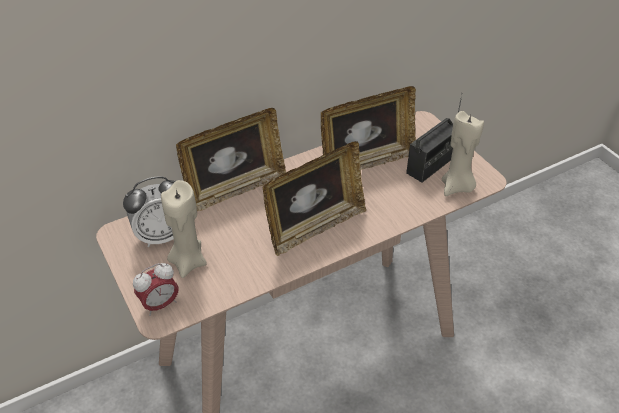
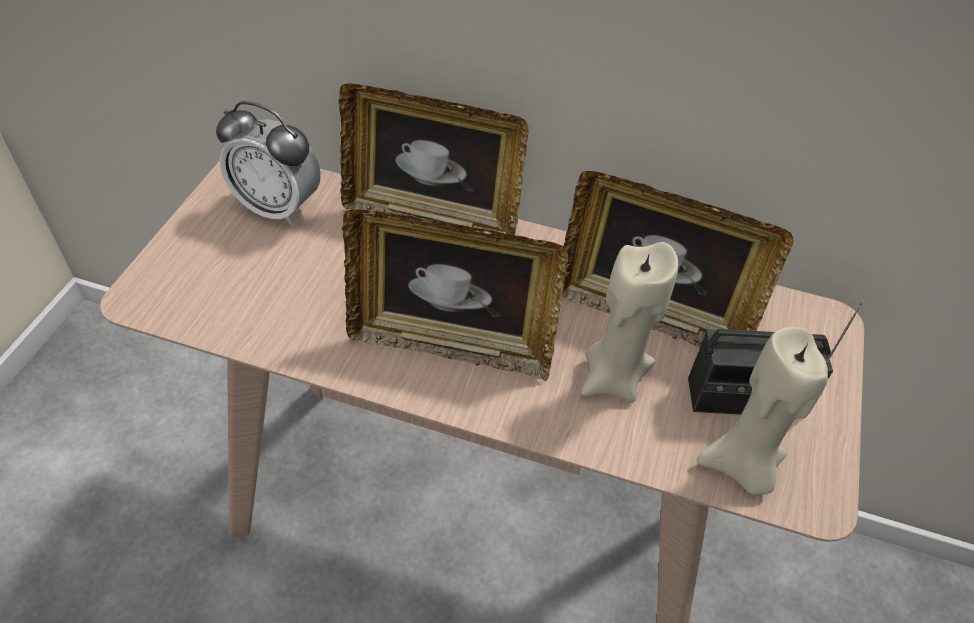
camera: 45 degrees right, 5 degrees up
alarm clock [133,263,179,316] -> none
beige candle [161,180,207,278] -> beige candle moved to [581,242,679,403]

